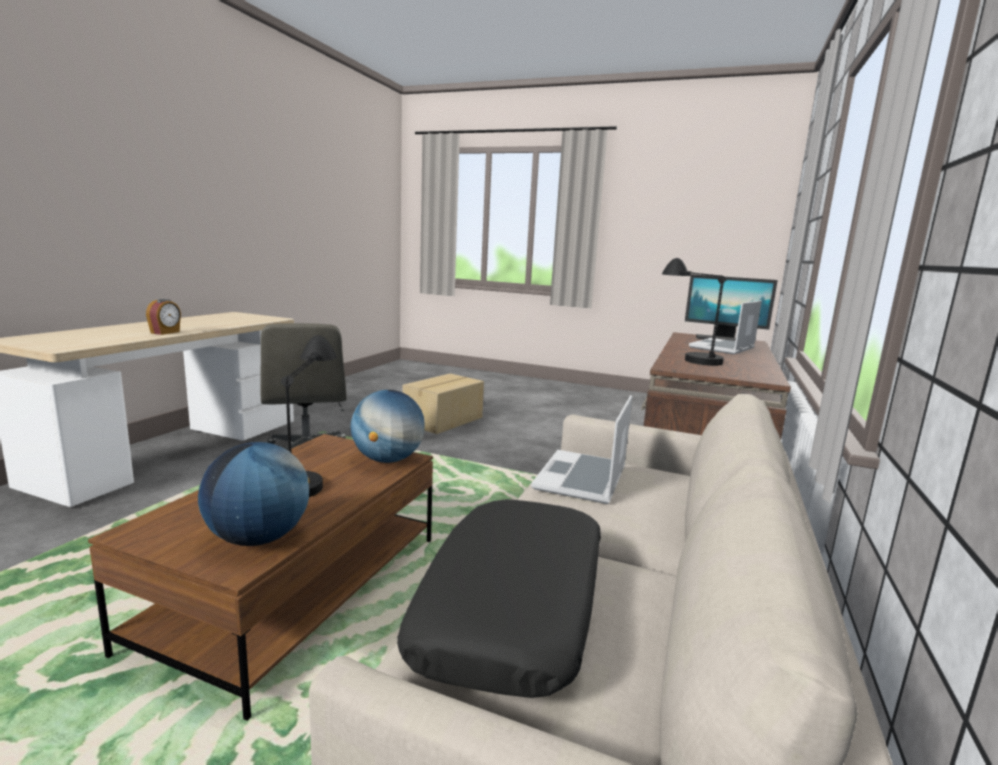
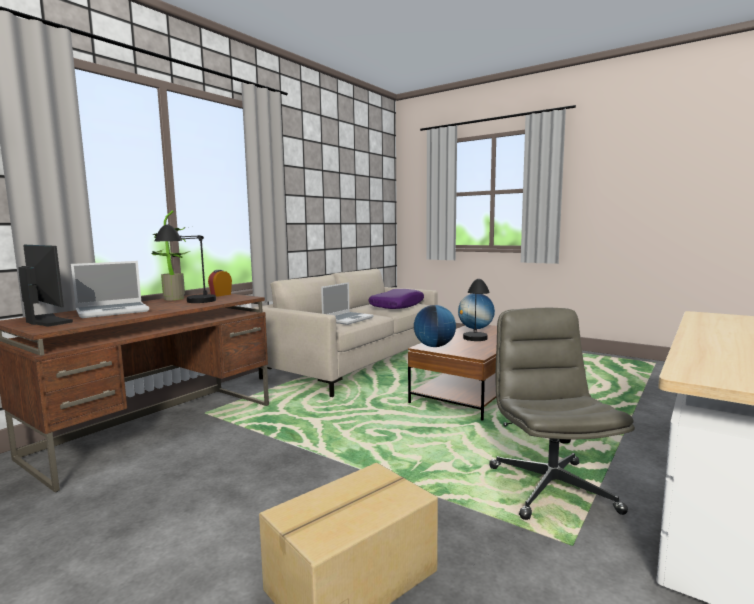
camera: 165 degrees left, 5 degrees down
alarm clock [146,299,181,335] -> alarm clock moved to [208,270,232,297]
black pillow [397,499,601,698] -> purple pillow [368,289,424,309]
none -> potted plant [149,211,190,300]

